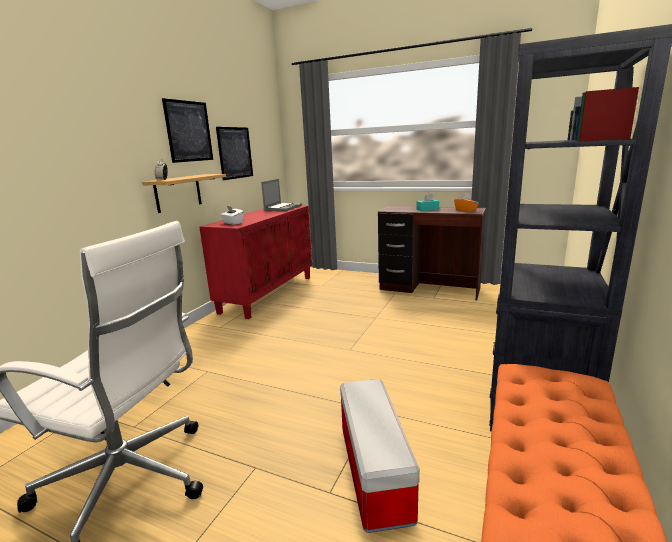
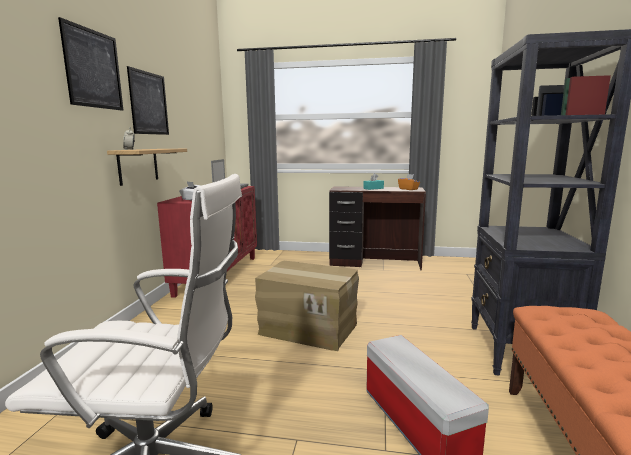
camera: 15 degrees left, 5 degrees down
picture [216,127,253,180] -> picture moved to [58,17,123,111]
none -> cardboard box [255,261,359,351]

